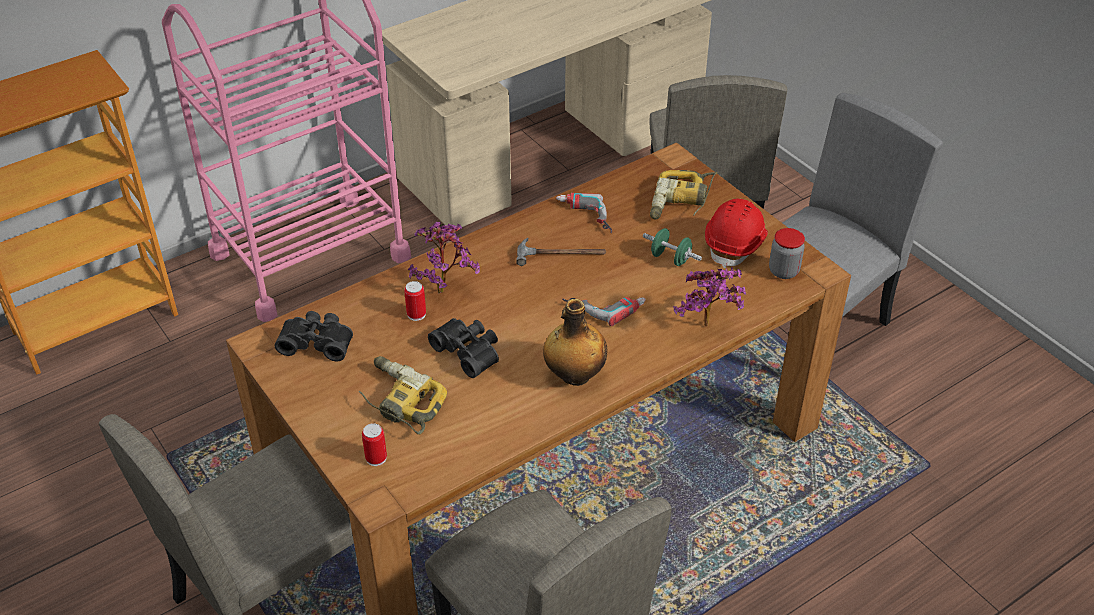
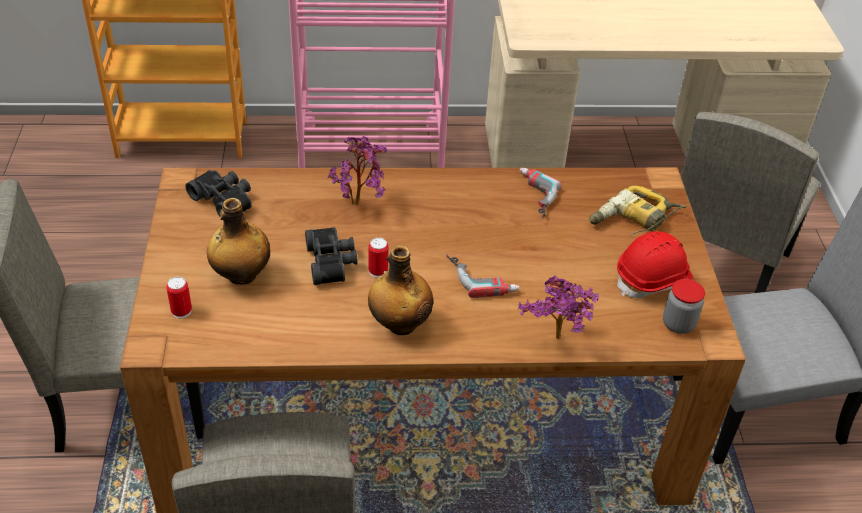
camera: 30 degrees right, 0 degrees up
power drill [359,356,447,435] -> bottle [207,198,270,285]
can [404,281,426,321] -> can moved to [368,237,389,278]
hammer [516,238,607,266] -> none
green dumbbell [643,228,702,266] -> none

